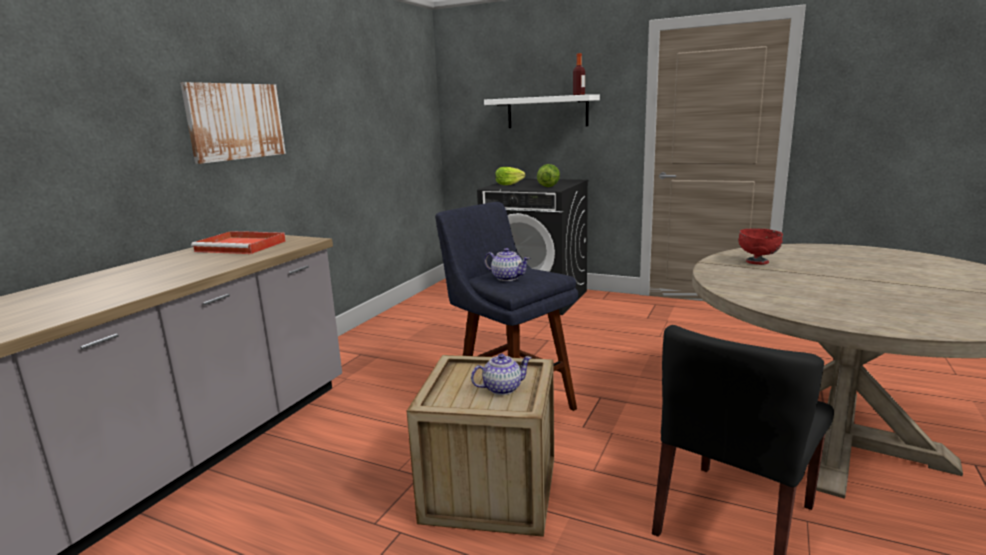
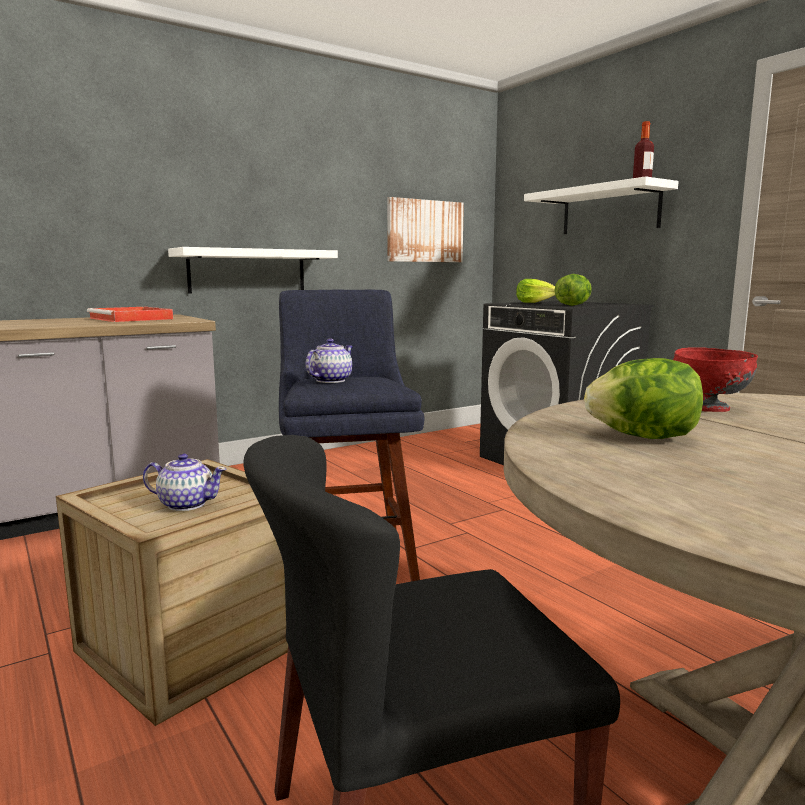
camera: 30 degrees right, 5 degrees down
picture [180,82,286,164] -> picture moved to [387,197,464,262]
teapot [484,248,530,281] -> teapot turned 120 degrees counterclockwise [305,339,353,383]
none -> white shelf [168,247,338,294]
none -> lettuce [584,358,703,439]

